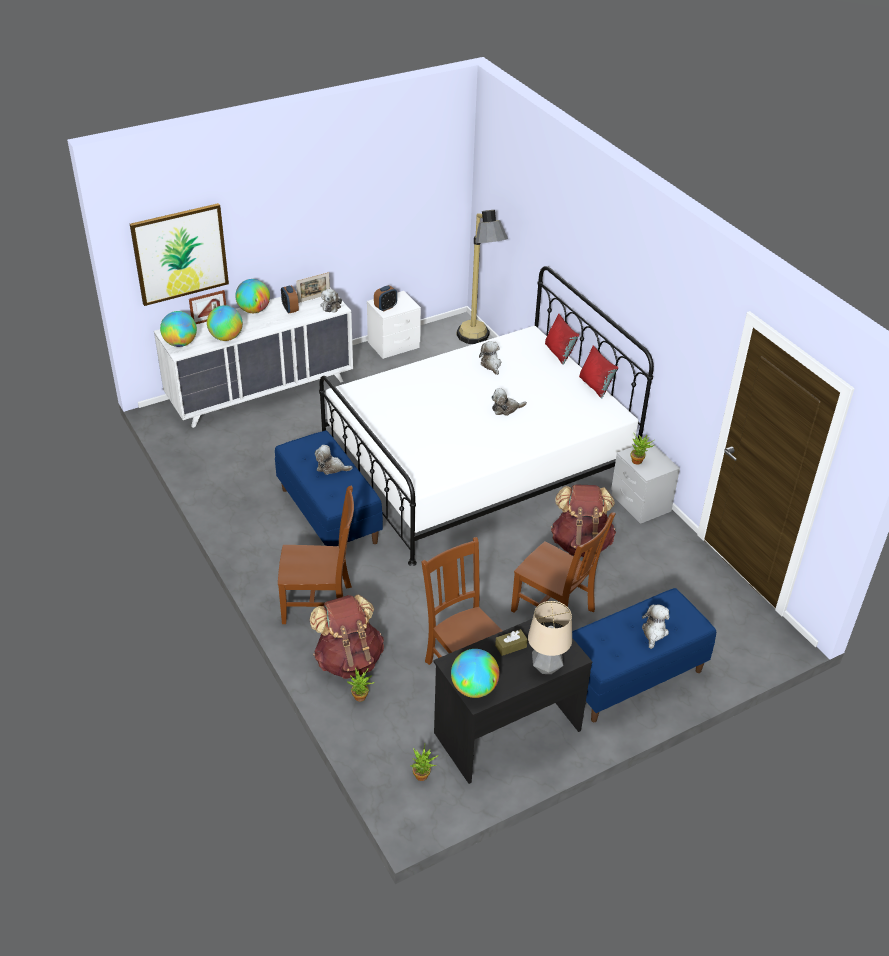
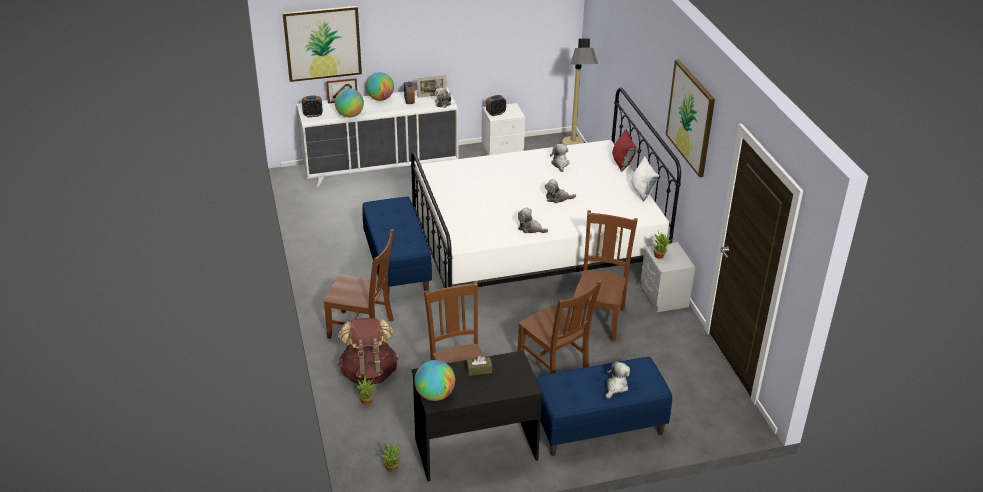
camera: 15 degrees right, 5 degrees down
globe [160,311,197,347] -> alarm clock [302,96,323,117]
plush toy [315,445,353,475] -> plush toy moved to [518,207,548,233]
table lamp [528,601,572,674] -> none
brown backpack [551,485,616,557] -> brown chair [573,210,638,342]
red pillow [579,346,618,399] -> white pillow [631,156,659,202]
none -> picture [666,59,715,177]

